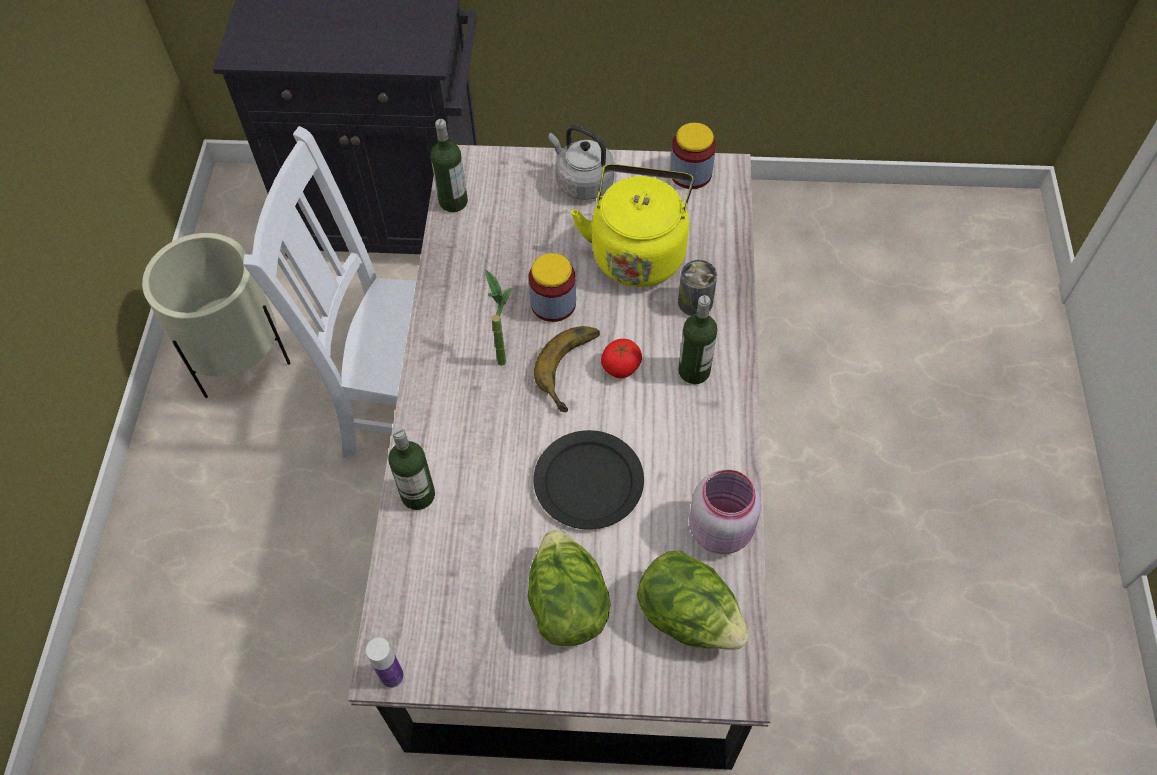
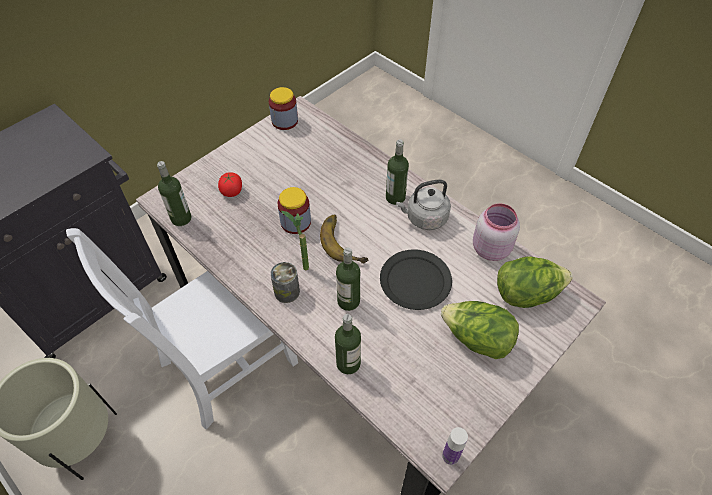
camera: 50 degrees left, 5 degrees down
grey kettle [548,125,615,200] -> grey kettle moved to [396,179,451,230]
yellow kettle [571,164,694,287] -> none
tomato [601,339,642,378] -> tomato moved to [218,172,242,197]
can [678,260,717,316] -> can moved to [270,262,300,303]
none -> bottle [336,248,360,311]

